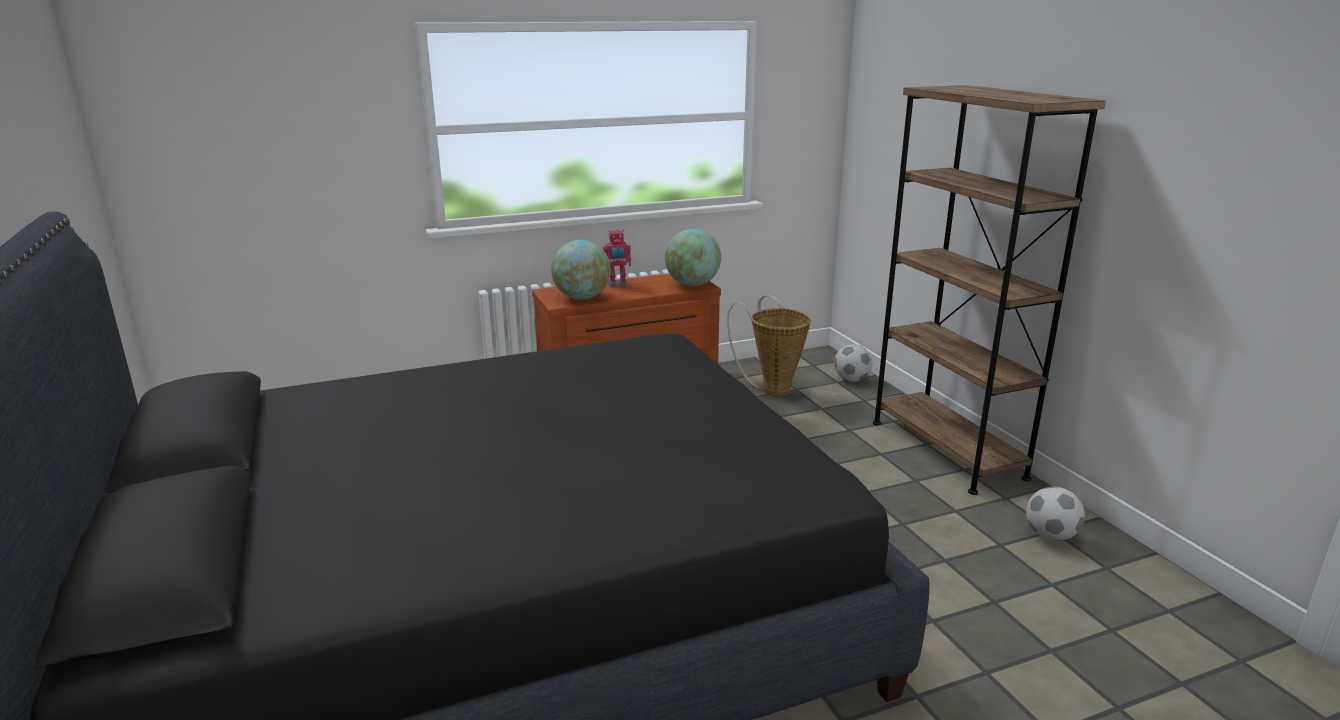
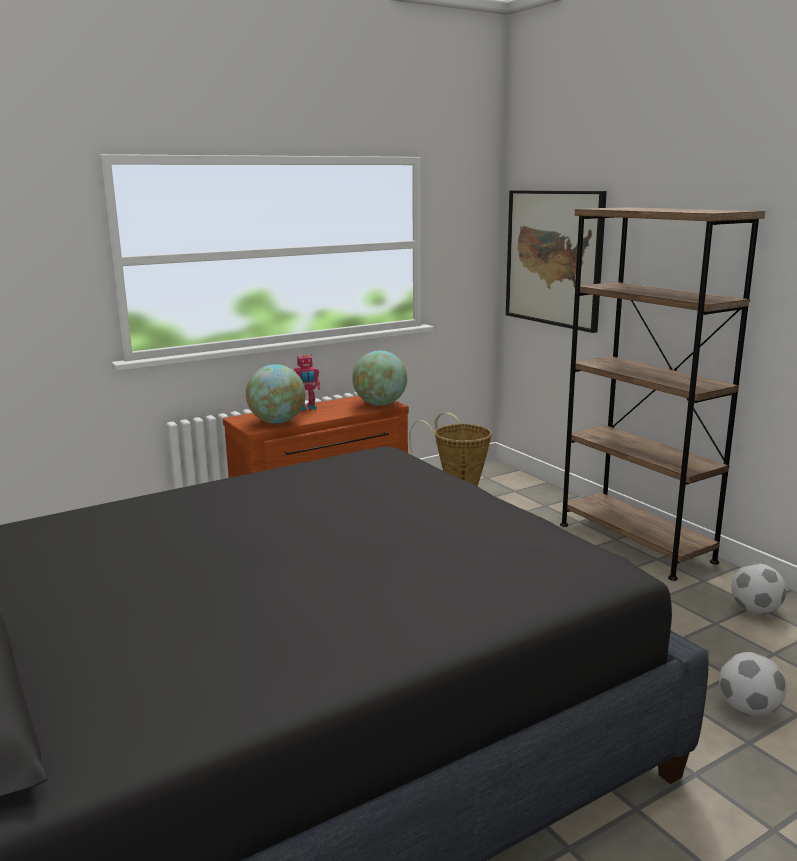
camera: 10 degrees left, 5 degrees down
football [834,344,872,382] -> football moved to [719,652,786,716]
none -> picture [506,191,607,333]

